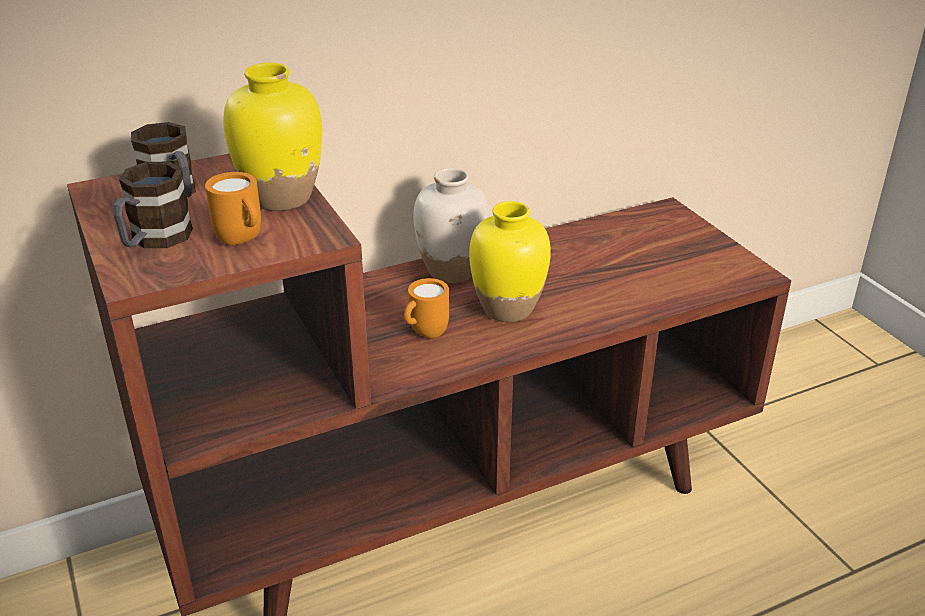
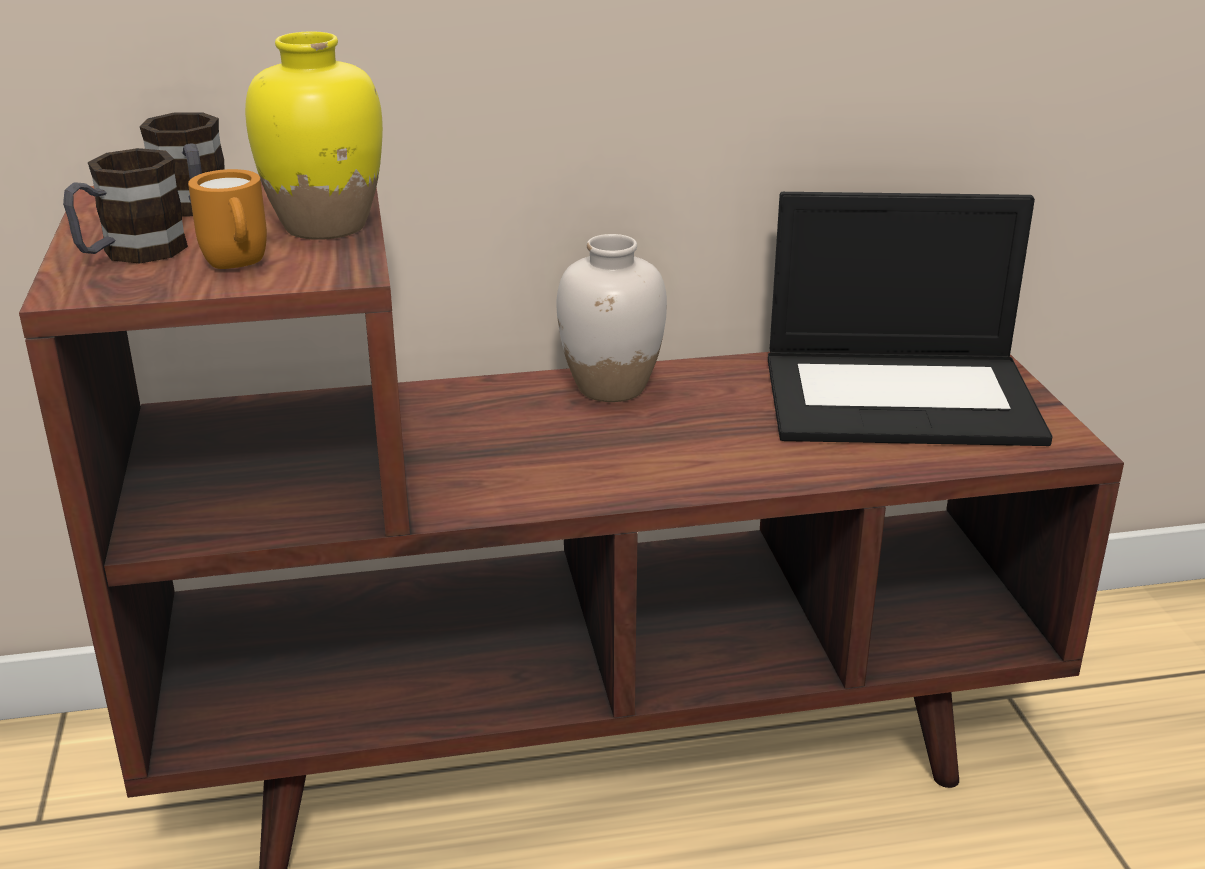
camera: 15 degrees right, 5 degrees down
orange mug [404,278,449,338] -> none
yellow vase [469,201,551,322] -> none
none -> laptop [768,192,1053,446]

